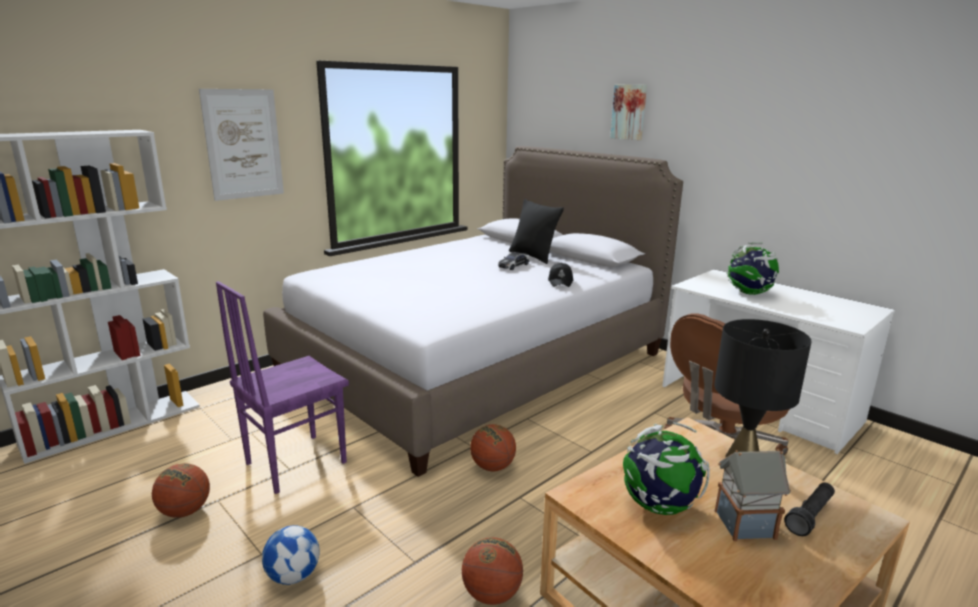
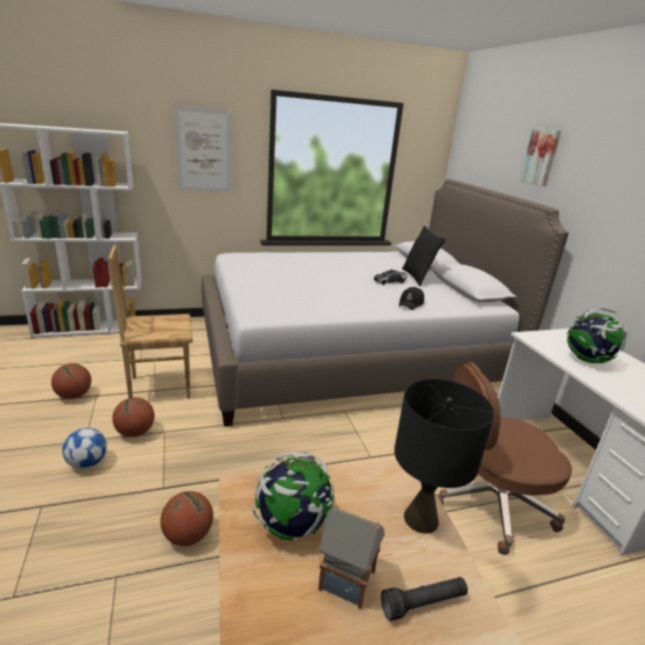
camera: 25 degrees right, 5 degrees up
purple chair [216,281,349,494] -> brown chair [108,245,193,399]
basketball [470,424,516,471] -> basketball moved to [112,397,154,437]

